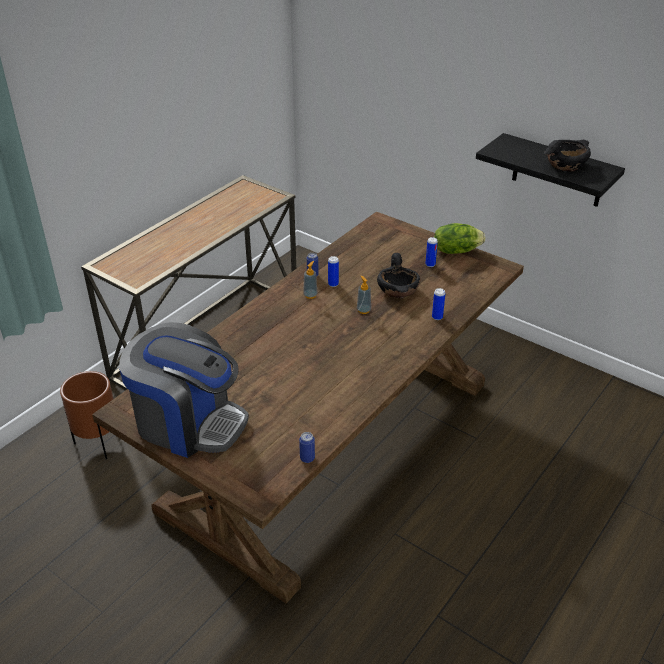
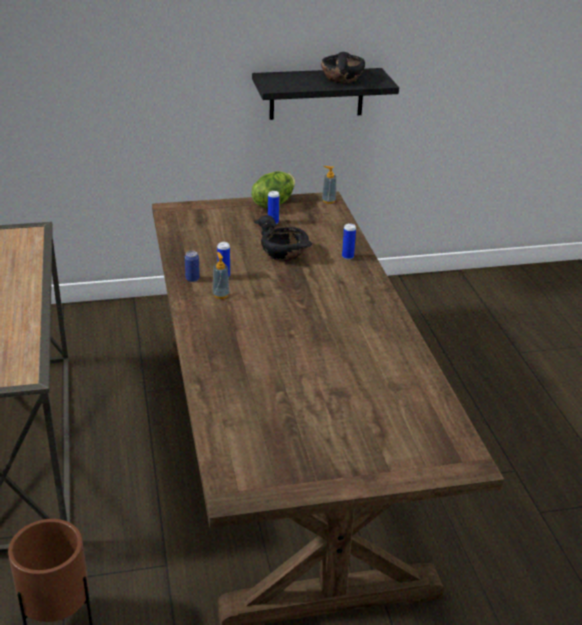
camera: 50 degrees left, 5 degrees down
coffee machine [119,322,249,458] -> none
can [299,432,315,463] -> none
soap dispenser [357,276,371,314] -> soap dispenser moved to [322,166,336,204]

